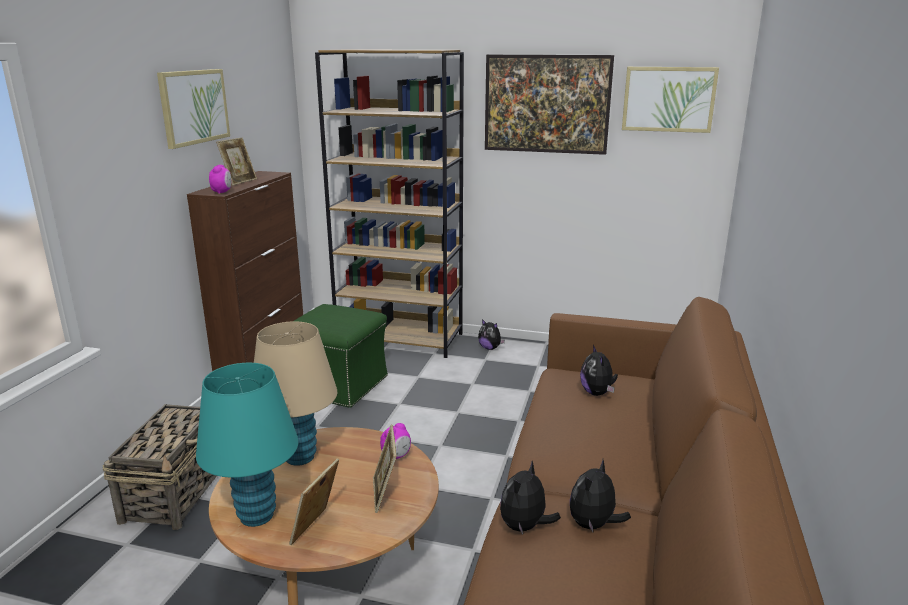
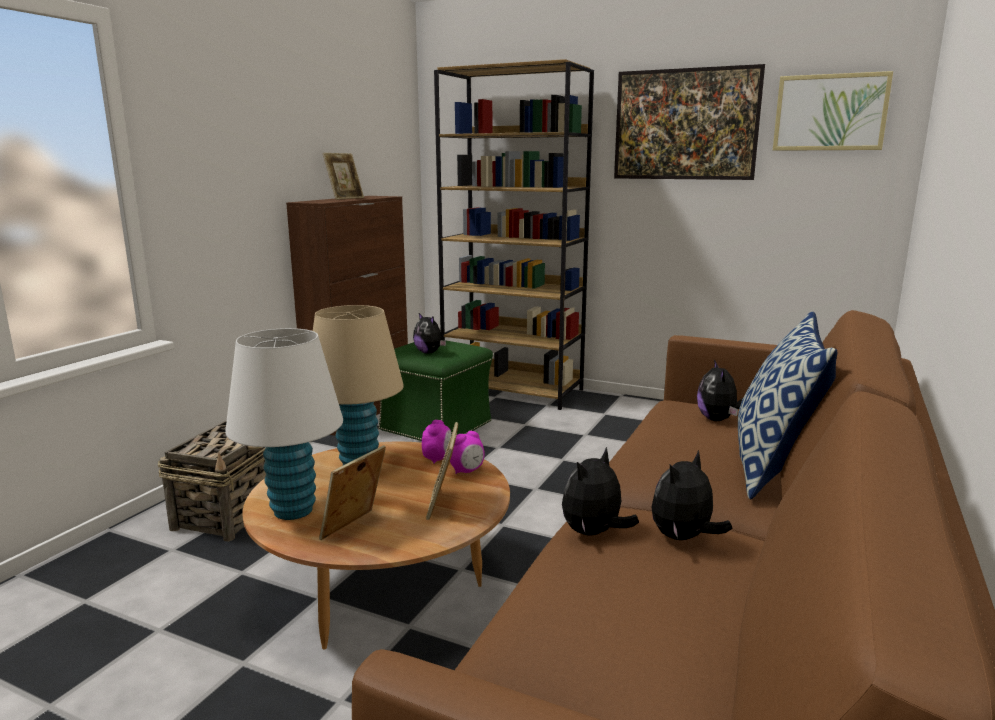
camera: 10 degrees right, 5 degrees down
picture [157,69,230,149] -> none
turquoise table lamp [196,363,299,527] -> white table lamp [225,328,343,520]
alarm clock [209,165,231,194] -> alarm clock moved to [422,420,451,464]
plush toy [478,319,505,350] -> plush toy moved to [413,313,446,354]
none -> pillow [738,311,837,500]

